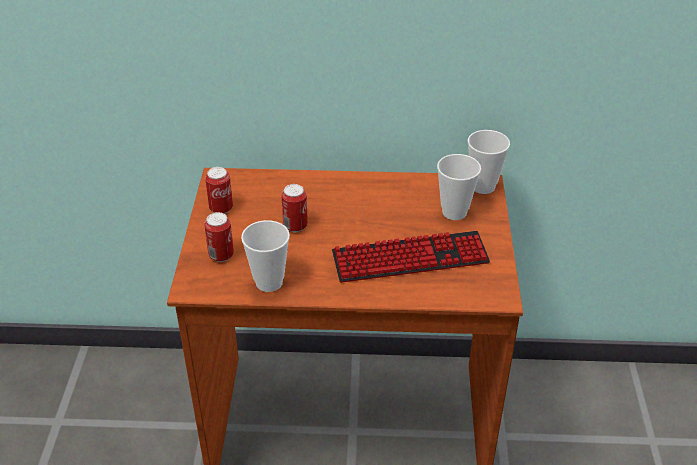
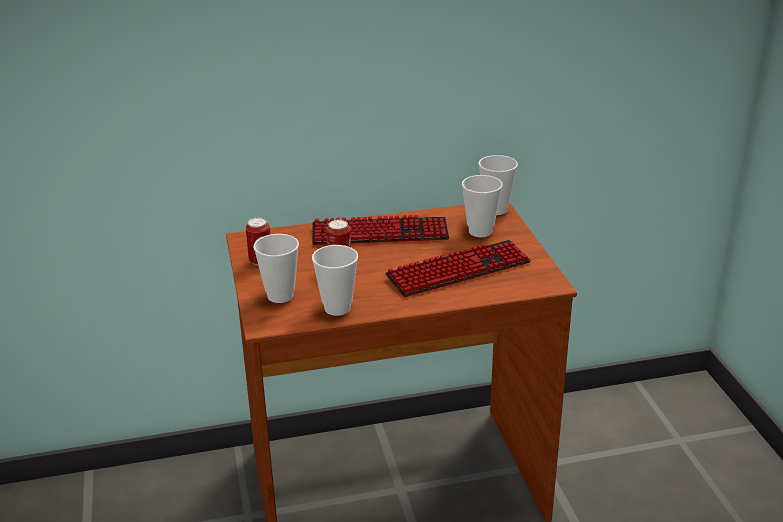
camera: 15 degrees left, 10 degrees down
can [204,212,234,262] -> cup [253,234,299,303]
none -> keyboard [312,215,449,245]

